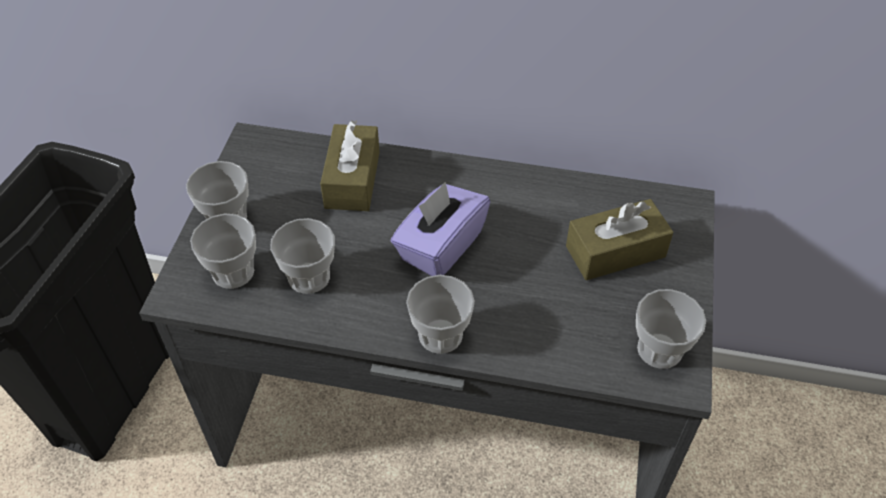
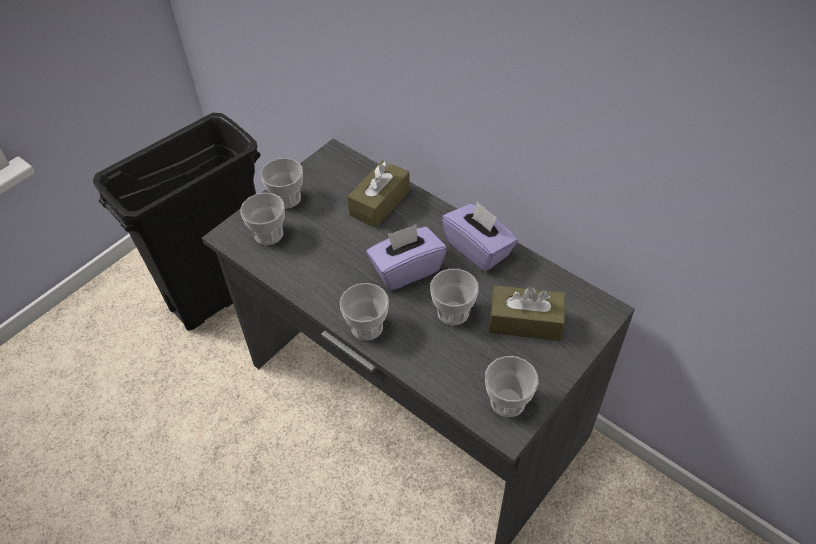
camera: 30 degrees right, 0 degrees up
cup [270,218,335,294] -> cup moved to [430,269,479,325]
none -> purple tissue box [442,201,518,272]

